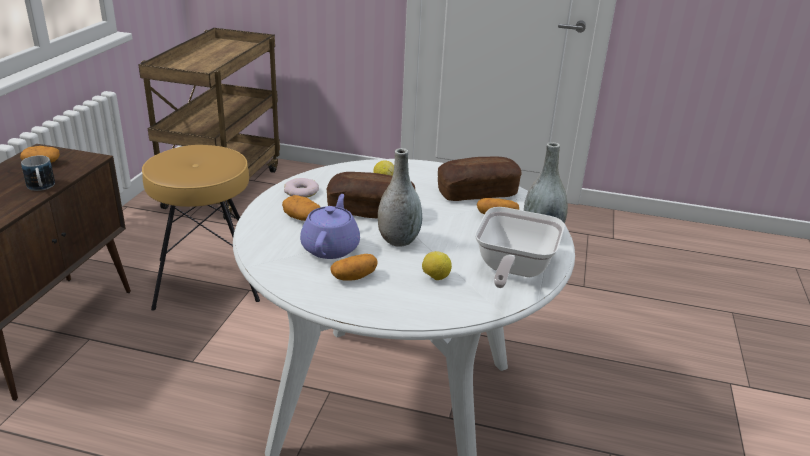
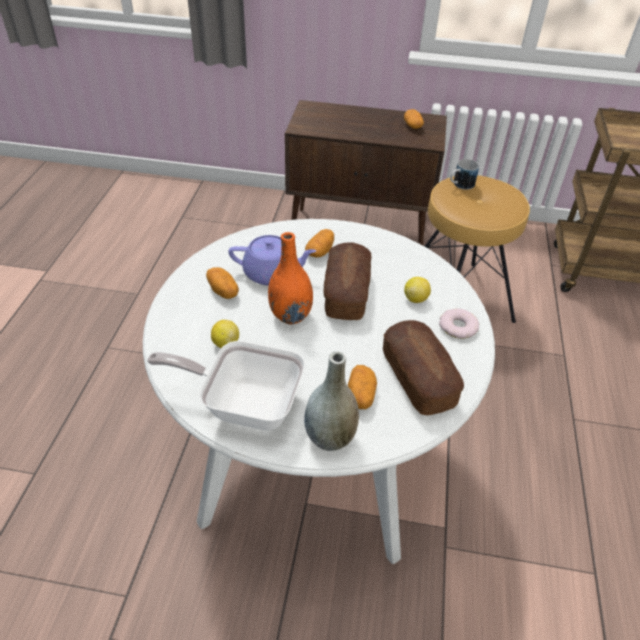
camera: 85 degrees right, 15 degrees up
mug [21,156,55,191] -> mug moved to [450,159,479,190]
donut [284,178,319,197] -> donut moved to [439,308,479,339]
grey vase [378,148,422,247] -> orange vase [268,232,313,324]

